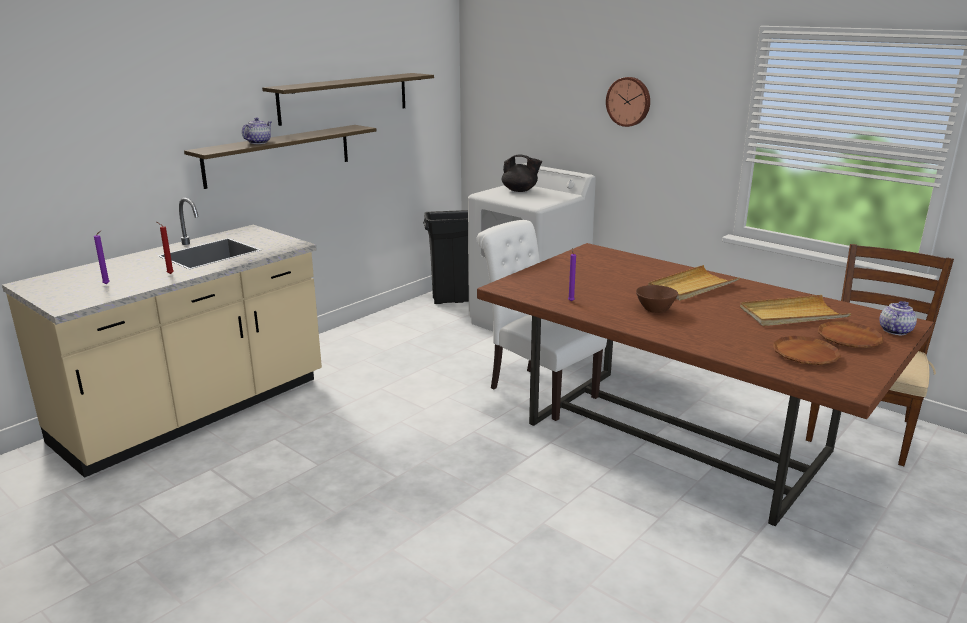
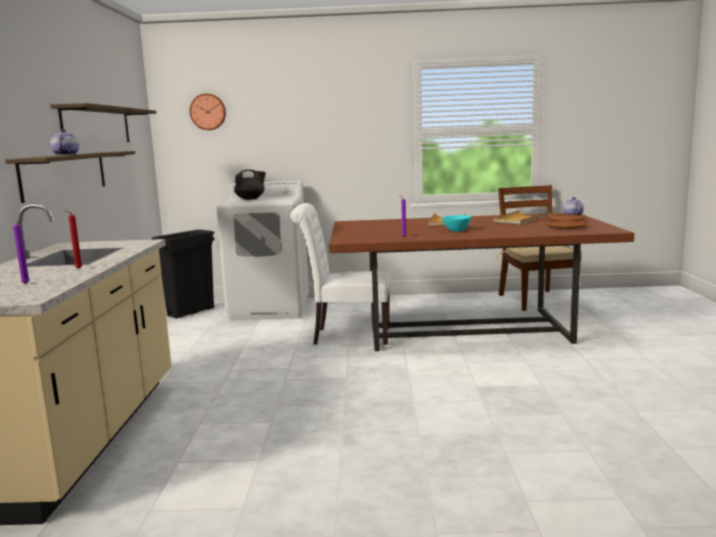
camera: 40 degrees left, 10 degrees down
wall clock [606,77,650,127] -> wall clock moved to [189,93,226,130]
brown bowl [636,285,678,313] -> turquoise bowl [442,215,471,232]

